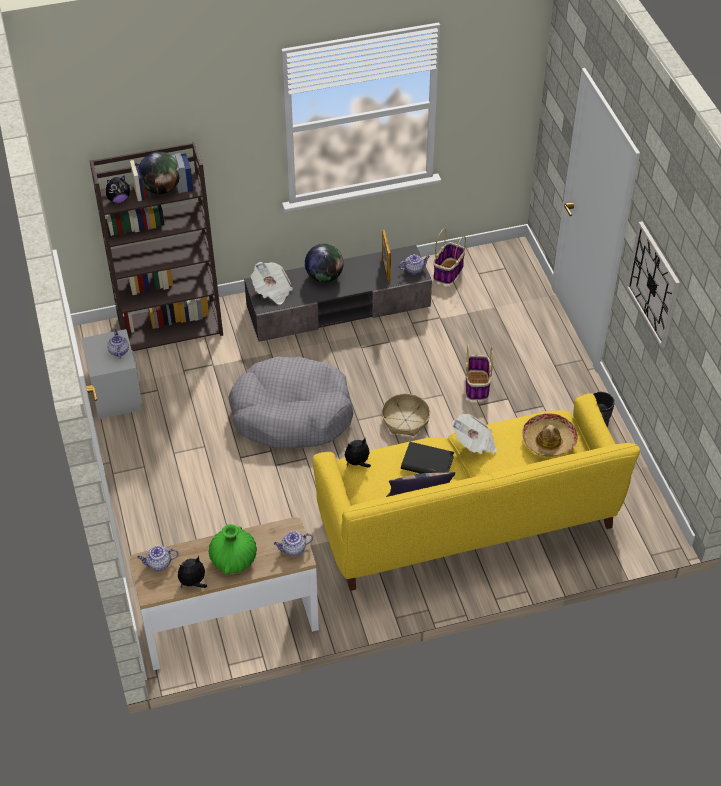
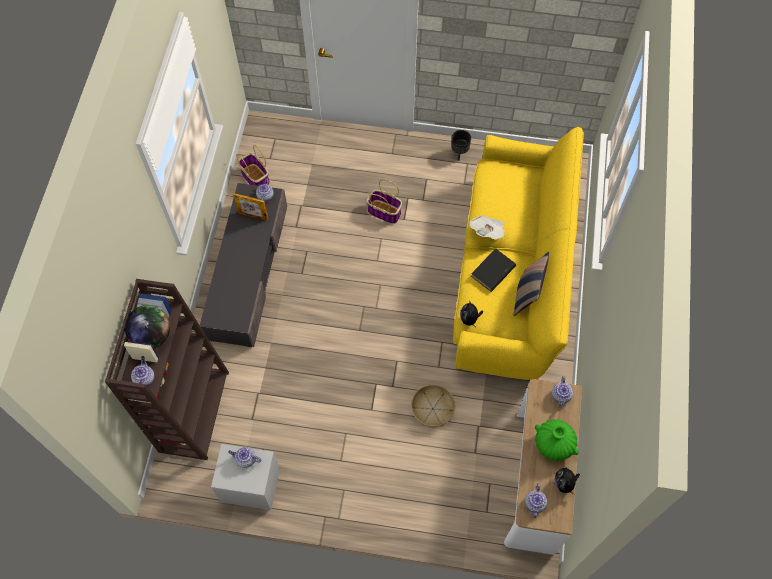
camera: 65 degrees left, 15 degrees up
plush toy [106,176,130,203] -> teapot [131,356,154,386]
grey dog bed [229,356,353,448] -> none
newspaper [251,262,293,305] -> none
globe [305,244,344,283] -> none
basket [382,394,430,436] -> basket moved to [411,385,455,427]
hat [522,413,578,457] -> none
wall clock [626,221,680,348] -> none

